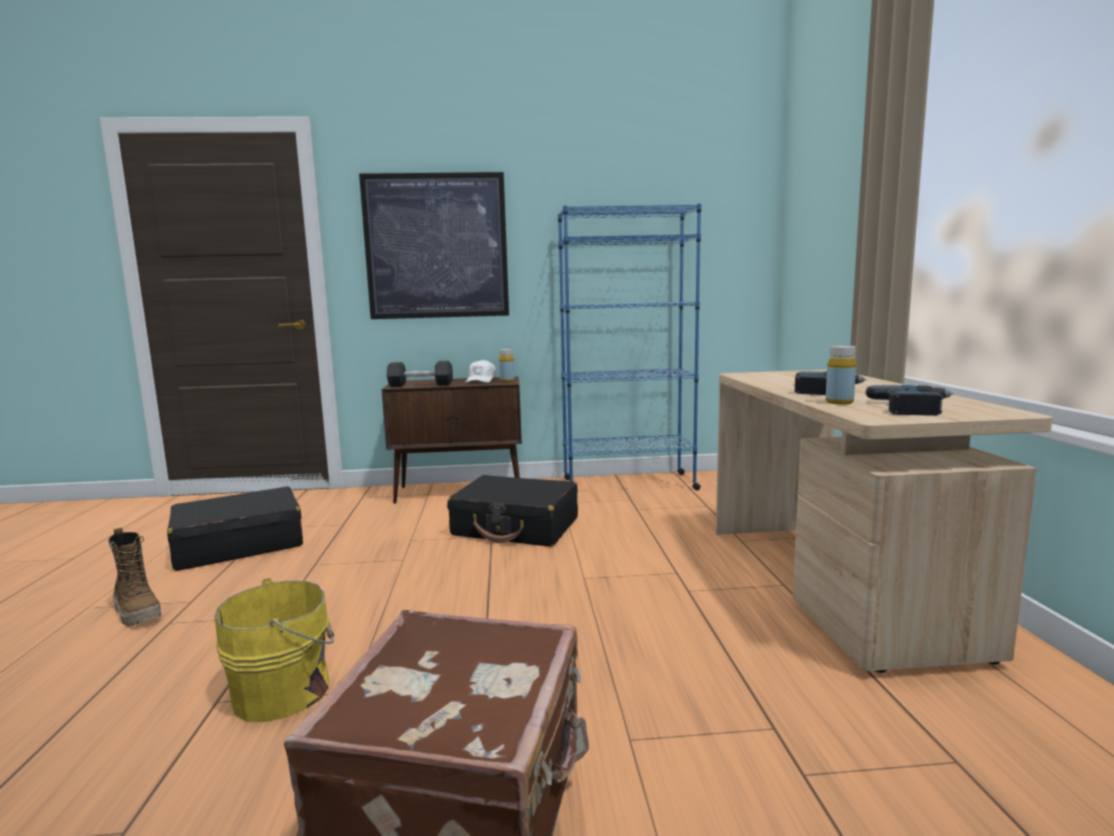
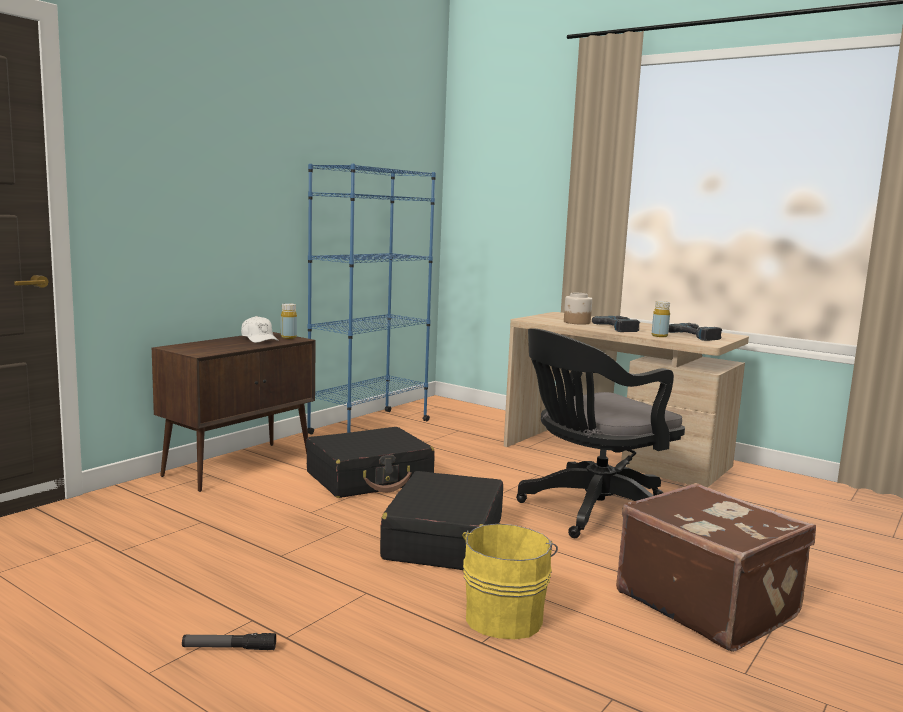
camera: 50 degrees left, 0 degrees up
boot [108,527,161,626] -> flashlight [182,633,276,650]
black suitcase [167,486,303,571] -> black suitcase moved to [380,471,503,570]
picture [359,172,509,319] -> none
black dumbbell [387,361,453,387] -> none
none -> black office chair [516,329,685,538]
none -> jar [564,293,592,325]

